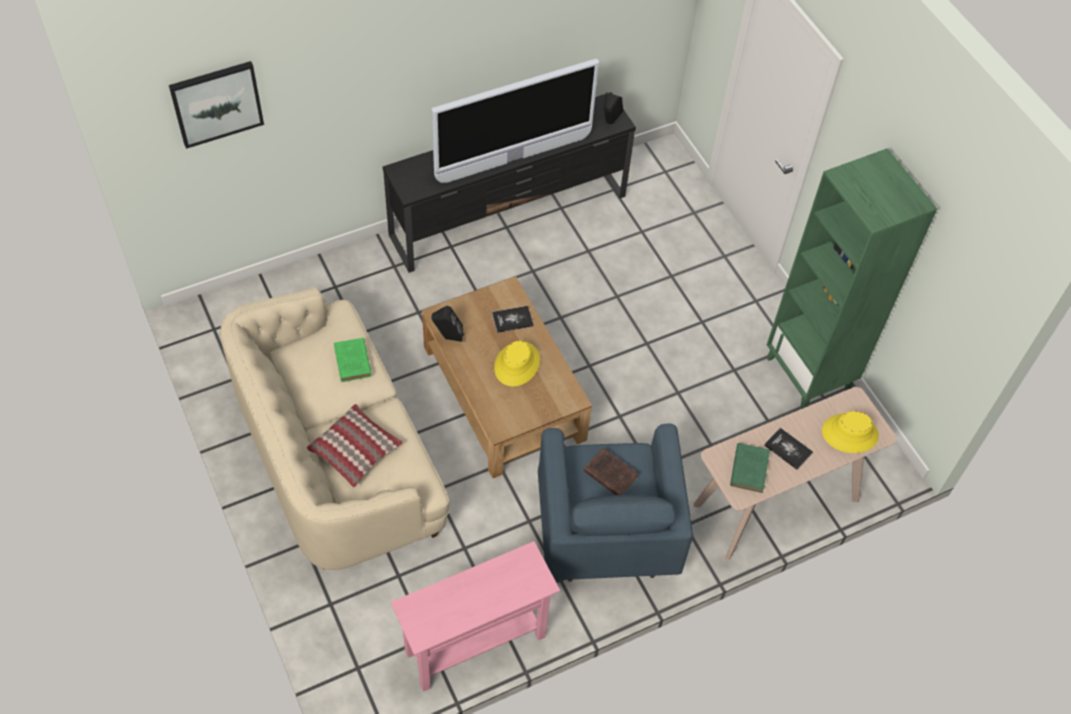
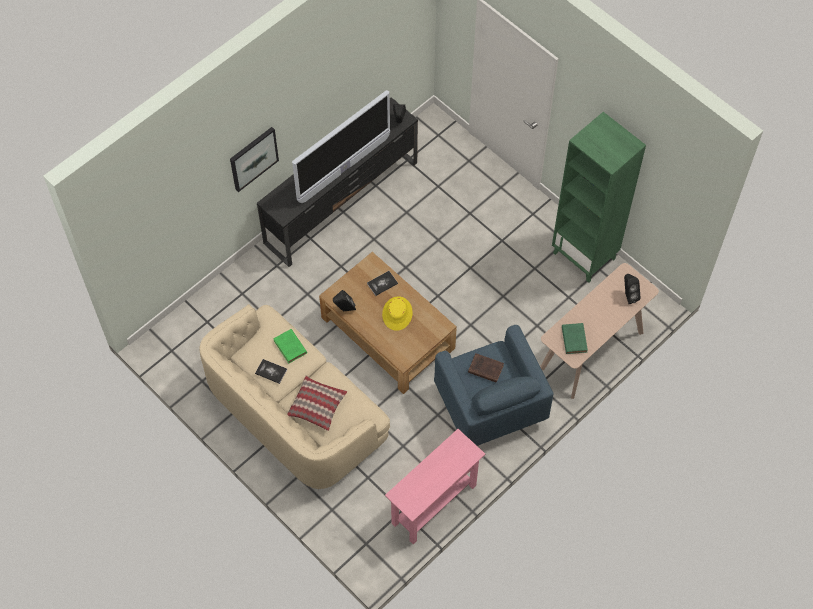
camera: 15 degrees left, 5 degrees up
picture [169,61,264,149] -> picture moved to [230,127,279,192]
book [764,428,813,470] -> book moved to [255,359,287,384]
yellow hat [822,411,879,453] -> black speaker [624,274,641,304]

